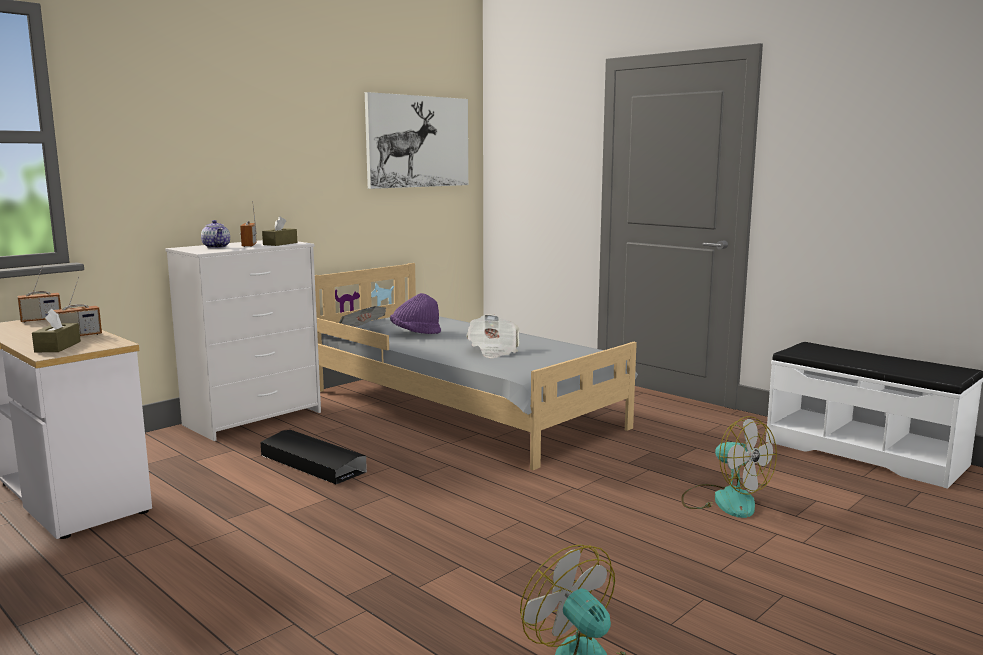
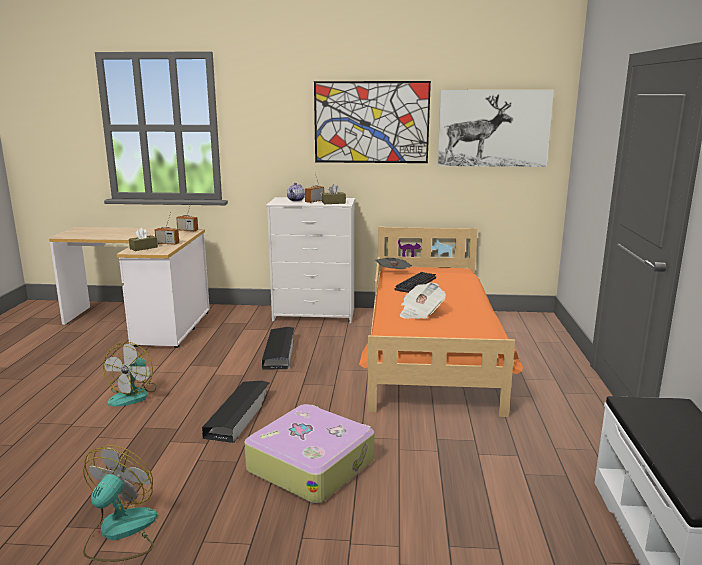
camera: 50 degrees right, 5 degrees up
grey bed [315,263,638,470] -> orange bed [359,226,523,417]
purple hat [390,293,441,334] -> keyboard [394,272,436,293]
fan [681,416,777,518] -> fan moved to [103,342,157,407]
none -> black storage box [202,381,269,443]
none -> suitcase [244,404,374,504]
none -> picture [314,81,431,163]

